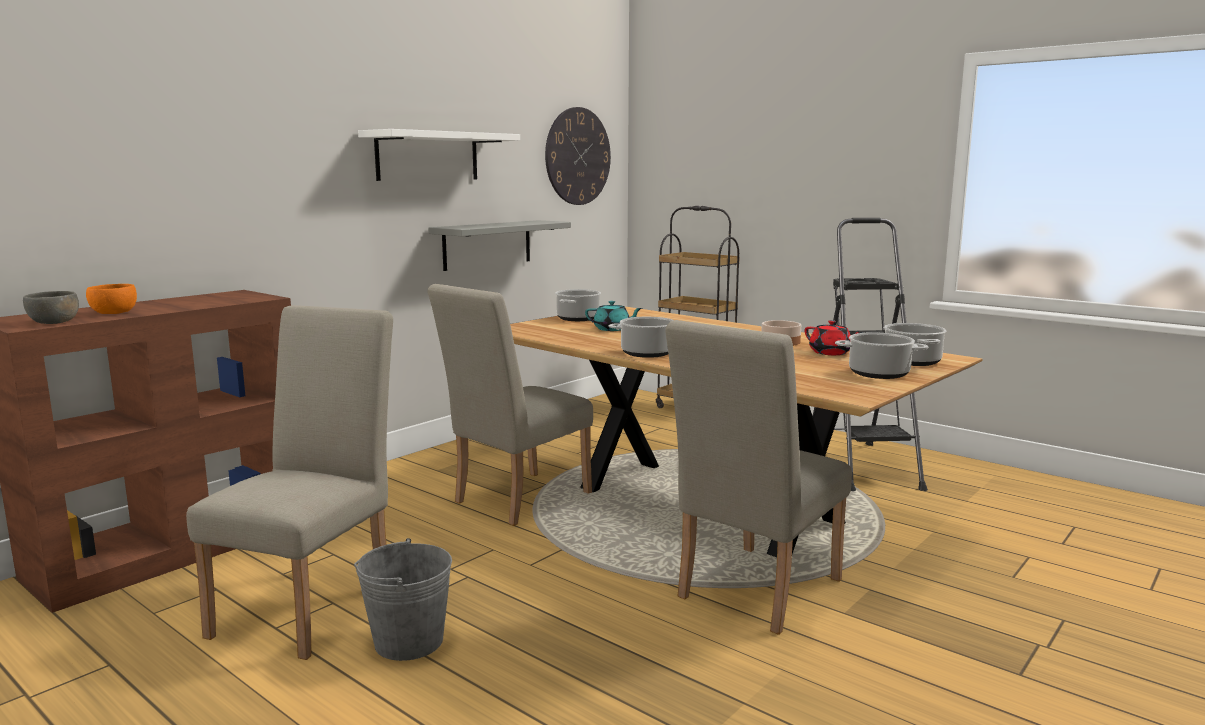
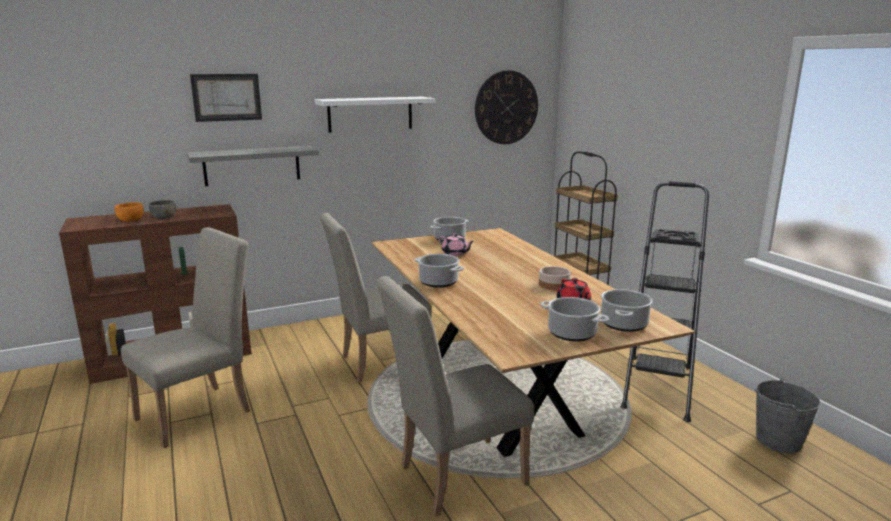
camera: 25 degrees right, 5 degrees up
grey bowl [23,291,79,324] -> grey bowl moved to [149,200,176,219]
grey bucket [354,538,452,661] -> grey bucket moved to [755,379,821,453]
grey shelf [428,220,571,271] -> grey shelf moved to [187,146,319,186]
turquoise teapot [585,301,642,331] -> pink teapot [439,233,474,256]
none -> picture [190,74,262,122]

